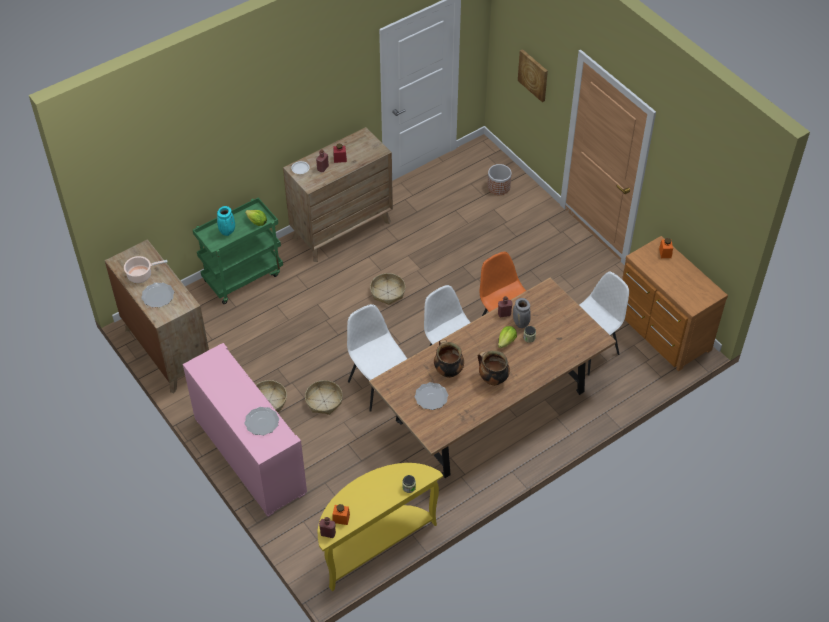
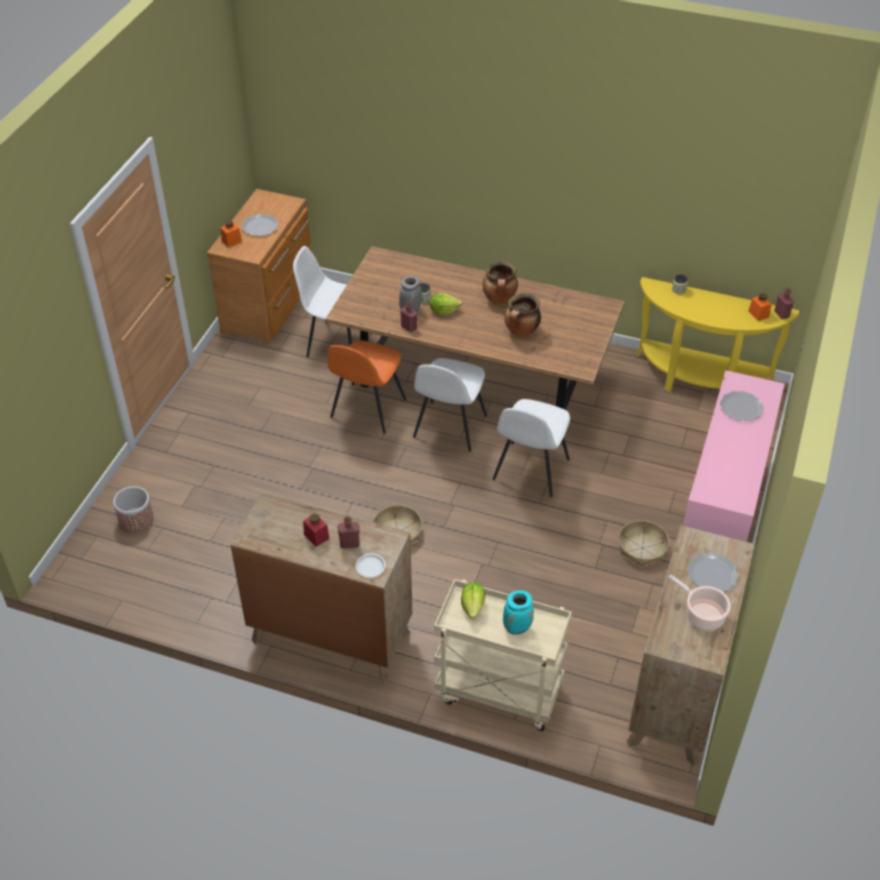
camera: 125 degrees left, 5 degrees down
green cart [193,198,283,304] -> beige cart [434,579,572,731]
basket [305,380,343,415] -> none
plate [415,382,448,410] -> plate moved to [241,214,279,236]
picture [518,49,548,102] -> none

